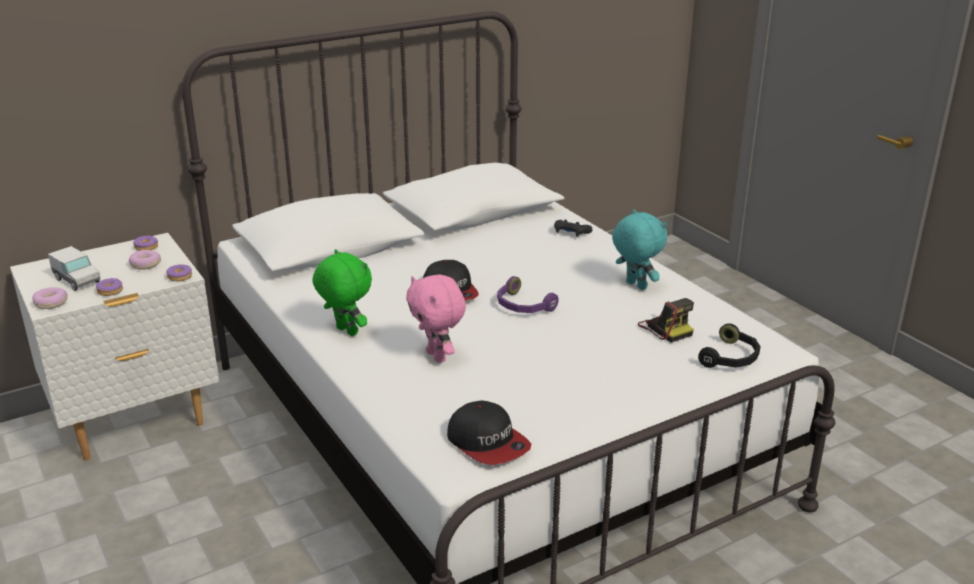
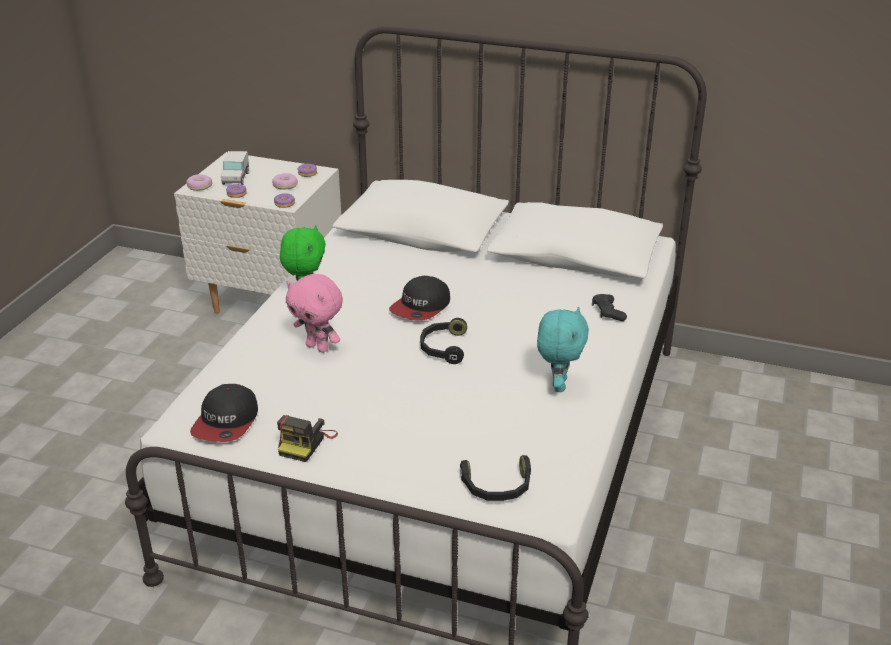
camera: 50 degrees right, 5 degrees up
pink plush toy [406,274,466,363] -> pink plush toy turned 75 degrees counterclockwise [286,274,343,353]
purple headphones [497,276,559,313] -> black headphones [420,318,467,364]
camera [638,298,694,343] -> camera moved to [277,415,338,462]

